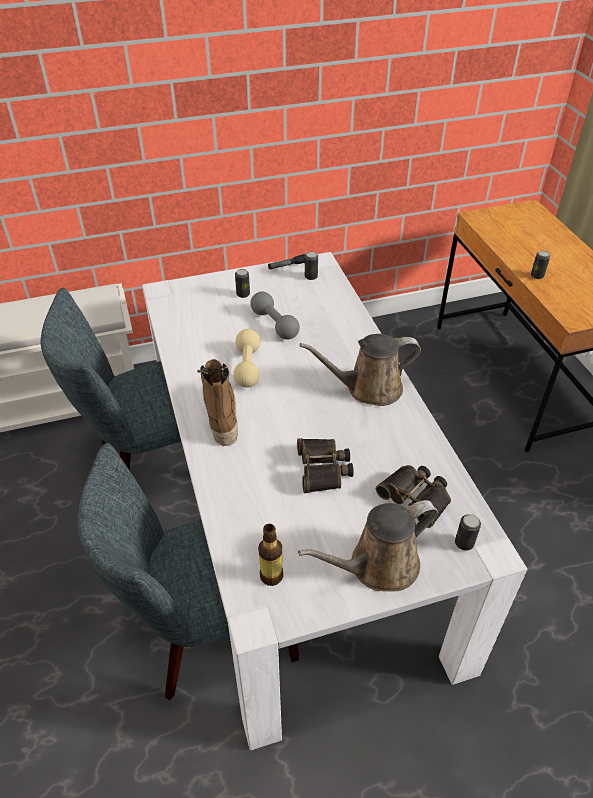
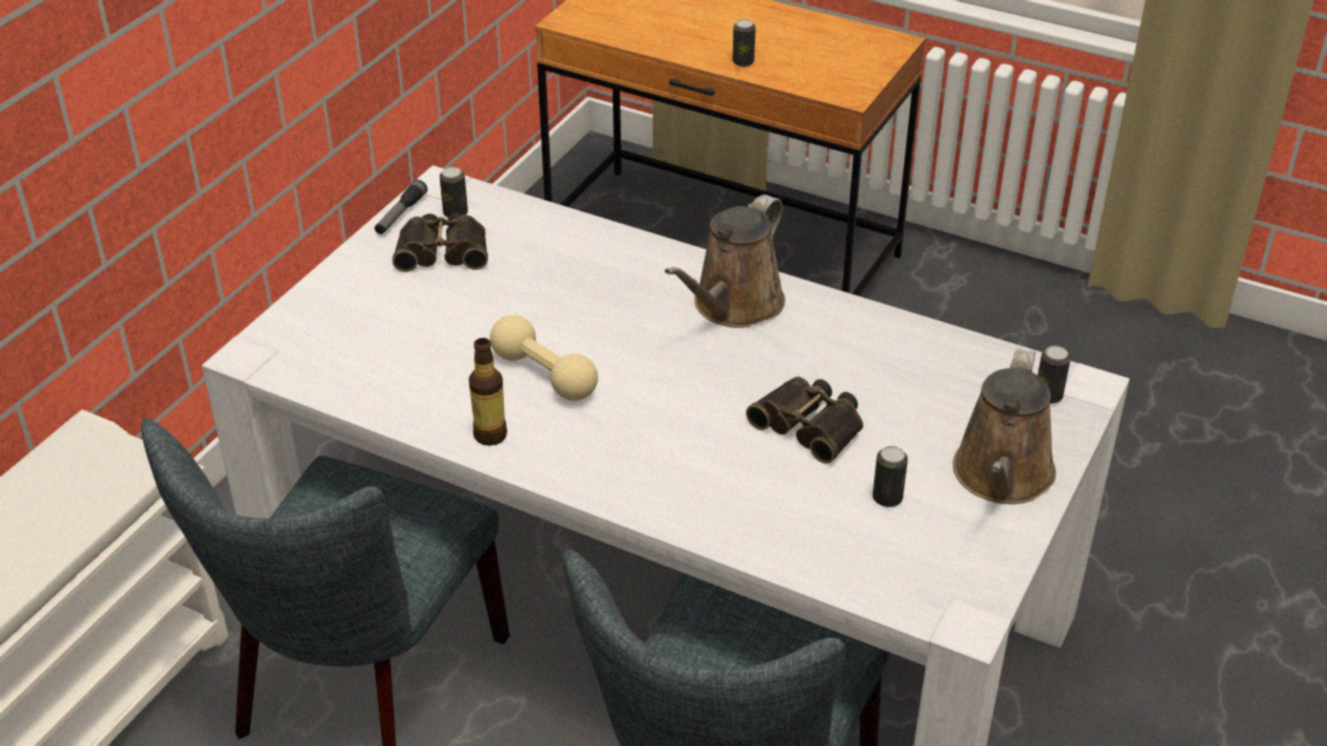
camera: 45 degrees left, 5 degrees down
boot [197,359,238,446] -> none
can [235,269,250,298] -> can moved to [873,446,908,507]
grey dumbbell [250,292,300,339] -> none
bottle [258,524,283,586] -> bottle moved to [469,338,507,446]
binoculars [376,465,451,528] -> binoculars moved to [392,213,488,272]

